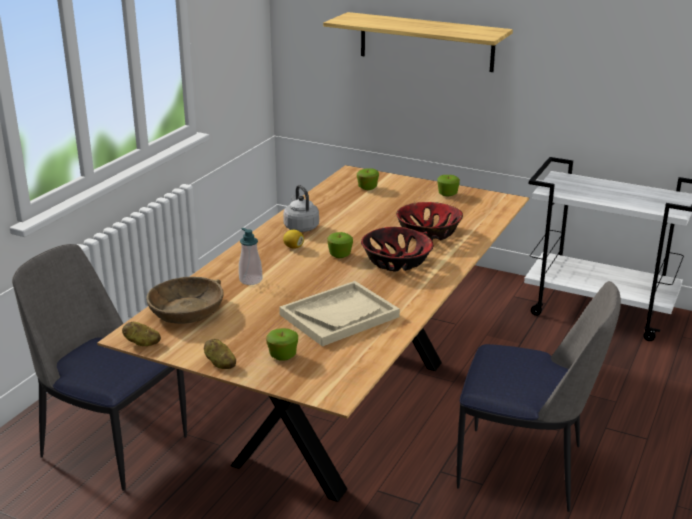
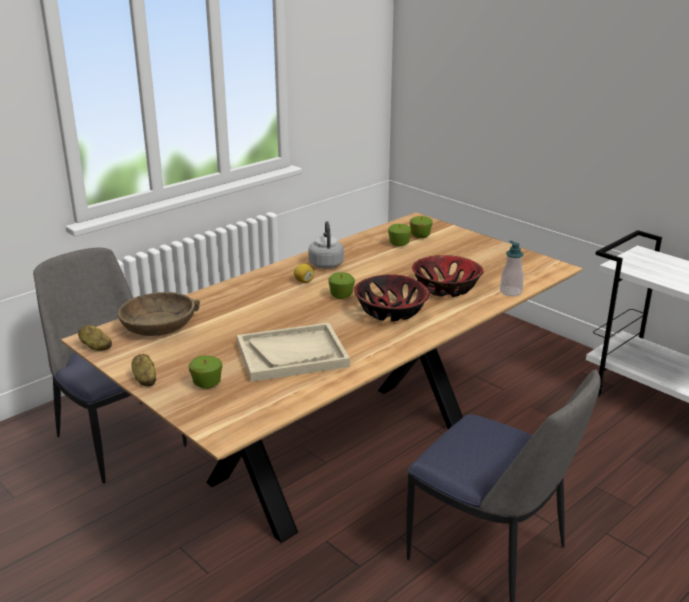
camera: 20 degrees right, 0 degrees up
soap dispenser [239,228,262,285] -> soap dispenser moved to [500,240,523,296]
shelf [323,12,513,72] -> none
apple [437,175,460,196] -> apple moved to [388,224,411,246]

